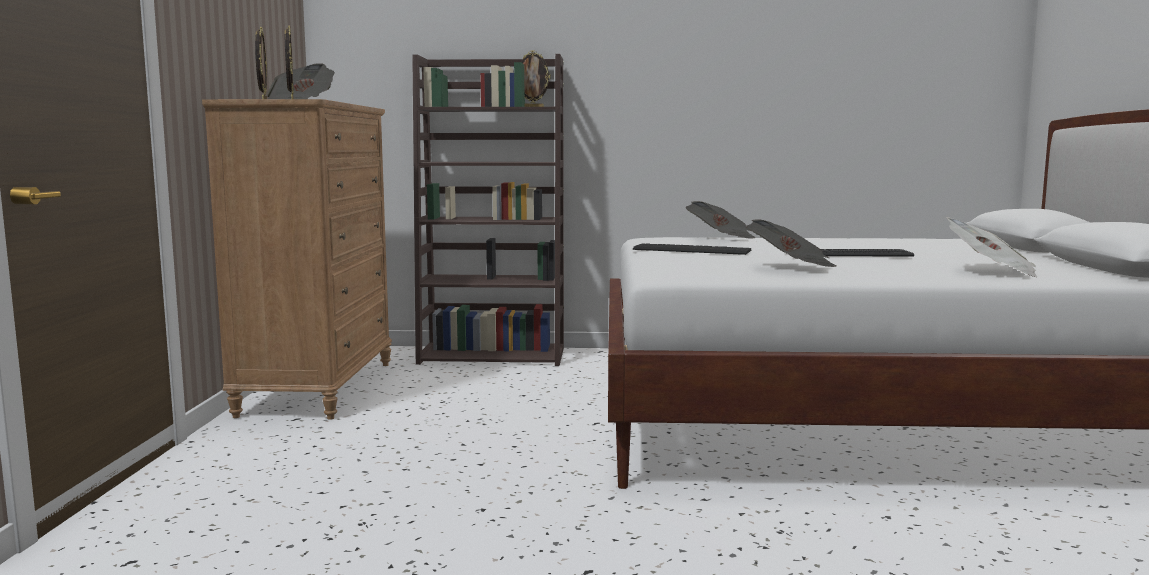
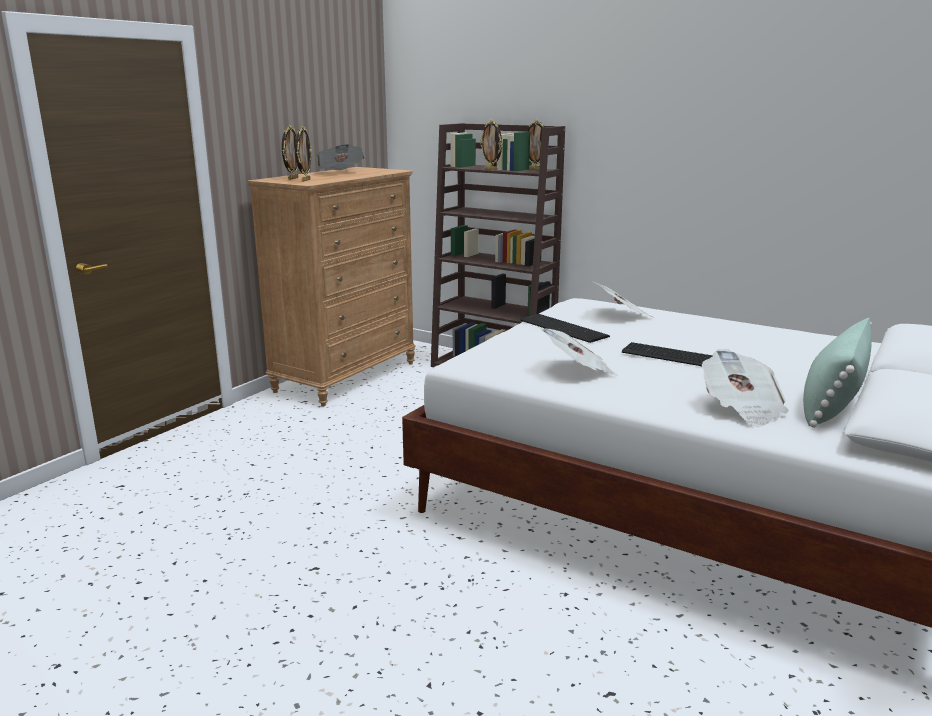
camera: 30 degrees right, 10 degrees up
none -> picture frame [480,120,503,170]
none -> green pillow [803,318,872,428]

